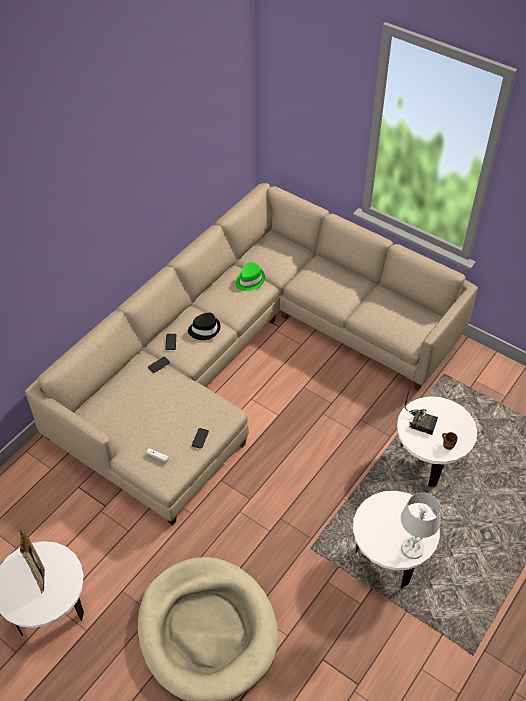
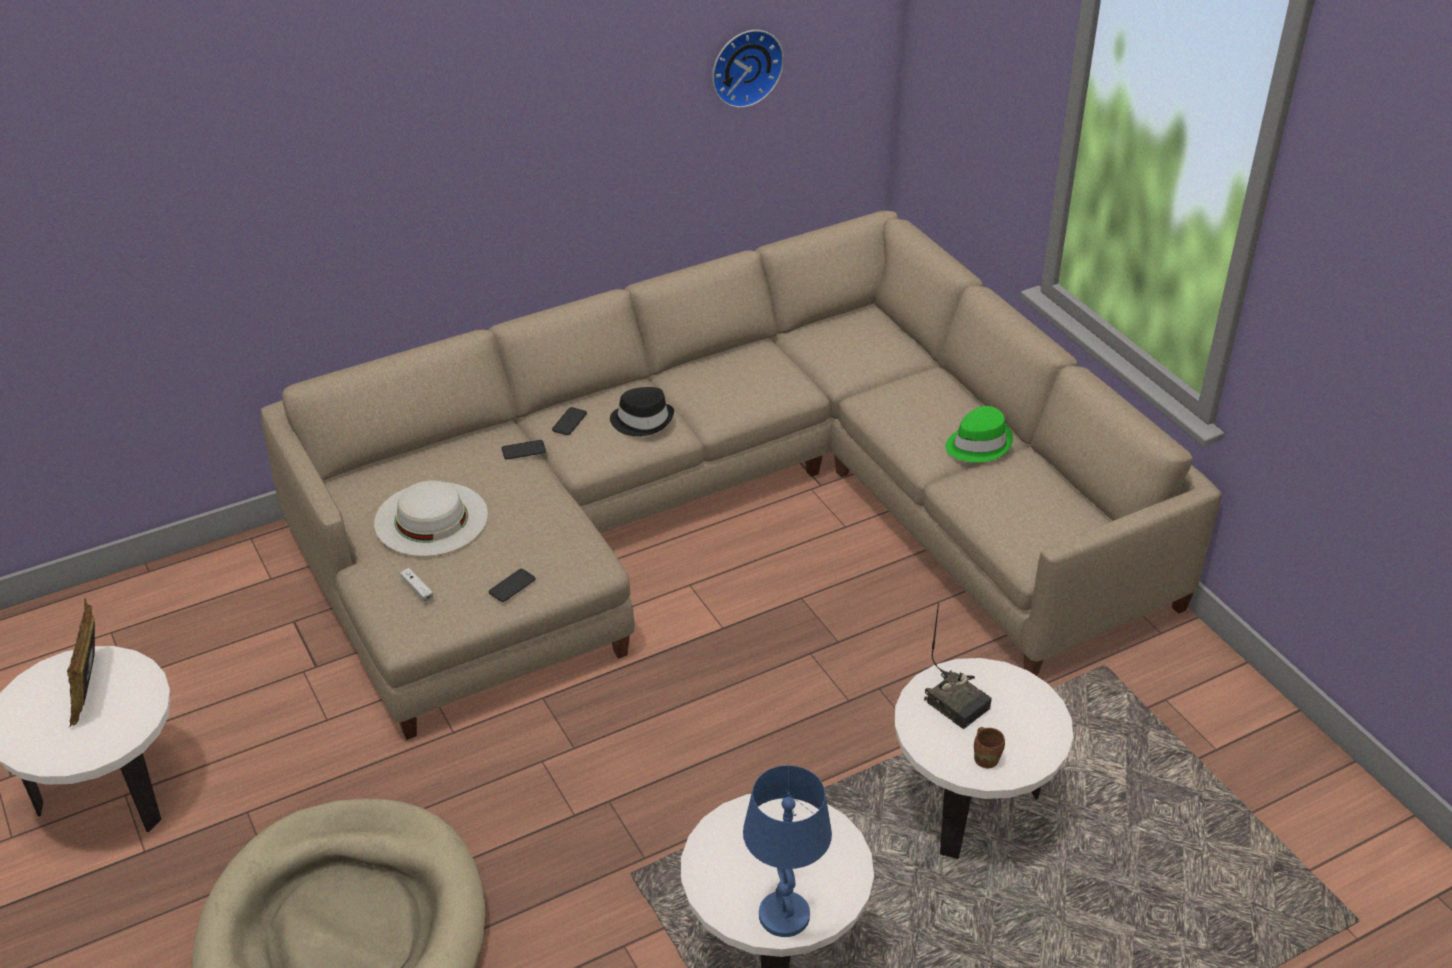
camera: 25 degrees right, 10 degrees down
green hat [236,262,265,291] -> green hat moved to [945,406,1013,462]
white table lamp [401,492,441,559] -> blue table lamp [743,765,832,937]
none -> white hat [374,480,488,556]
none -> wall clock [712,30,784,108]

